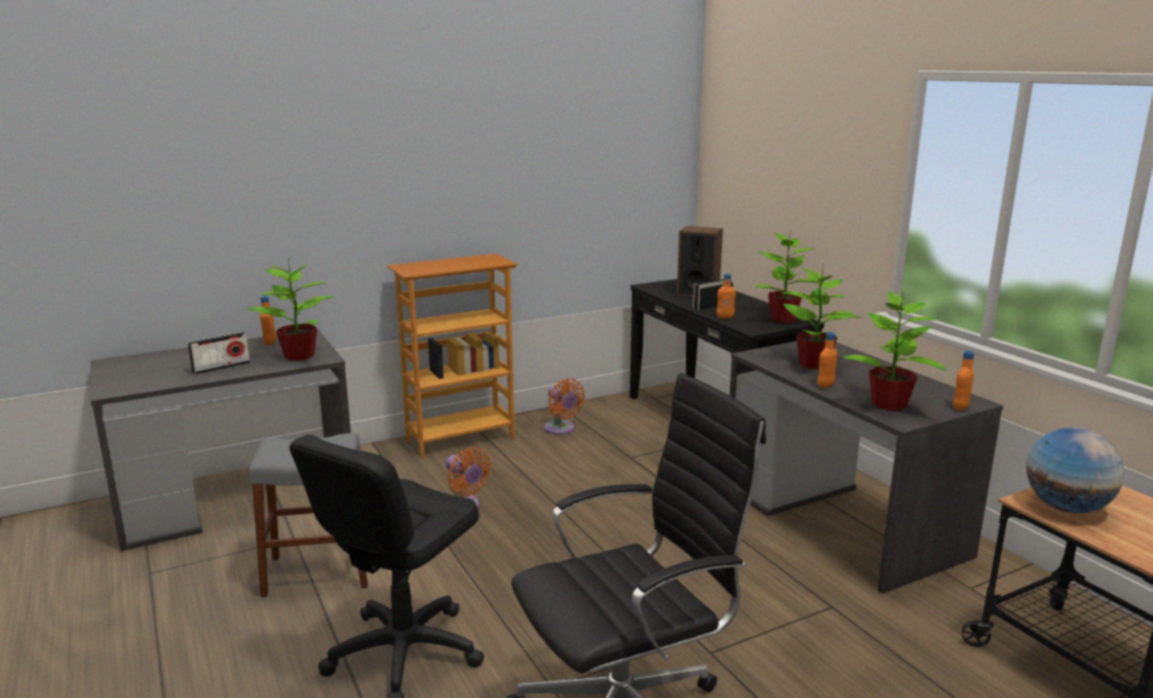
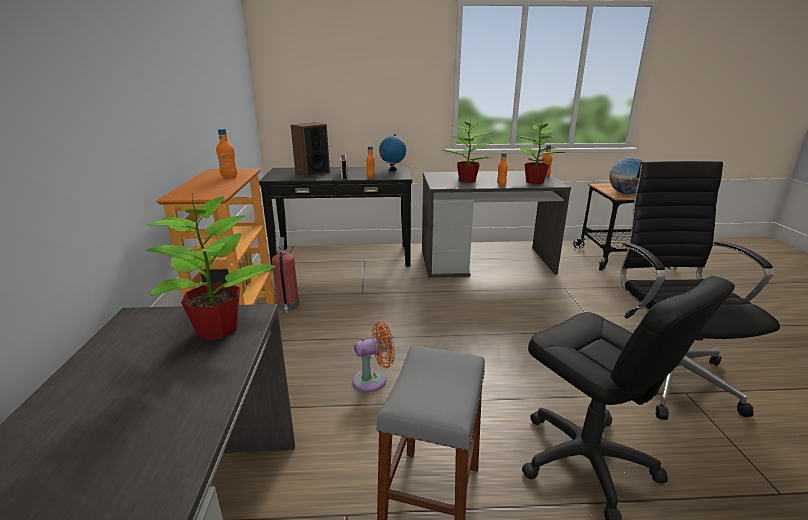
camera: 65 degrees left, 5 degrees up
radio [188,332,250,375] -> none
orange bottle [260,296,276,345] -> orange bottle moved to [216,129,238,178]
orange fan [544,378,585,435] -> fire extinguisher [272,237,299,313]
potted plant [756,233,824,323] -> globe [379,134,406,171]

